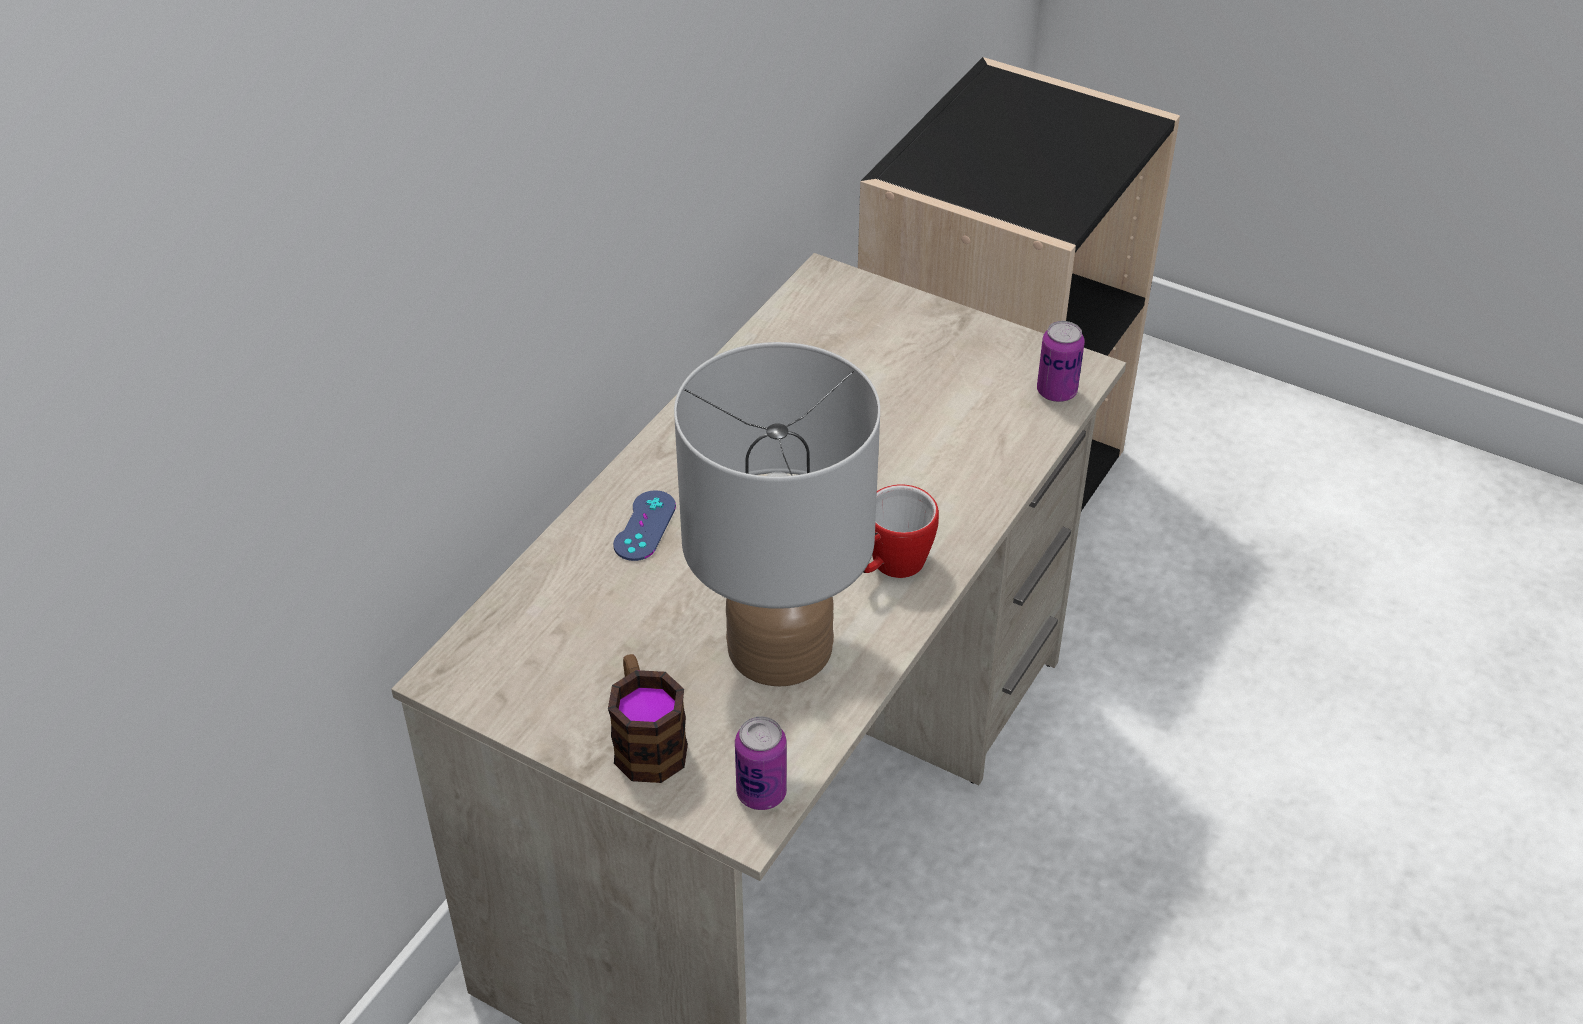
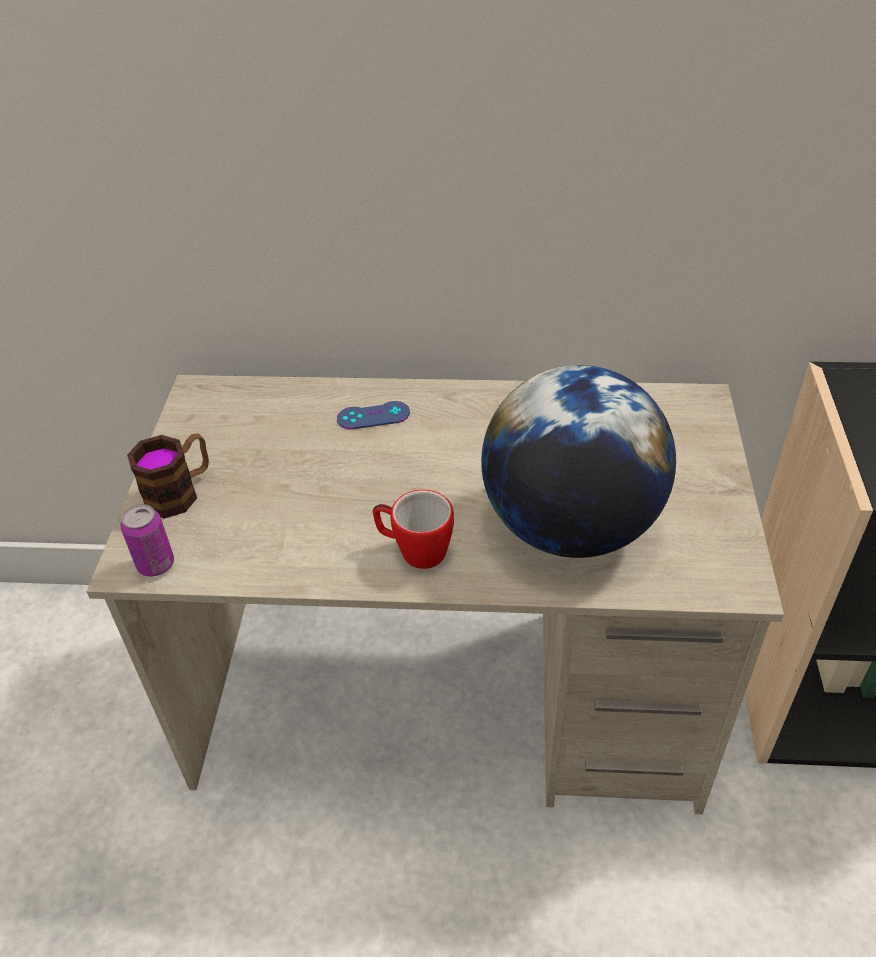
camera: 65 degrees right, 0 degrees up
grey table lamp [674,342,880,686] -> none
can [1037,321,1085,402] -> none
none -> globe [481,365,676,558]

